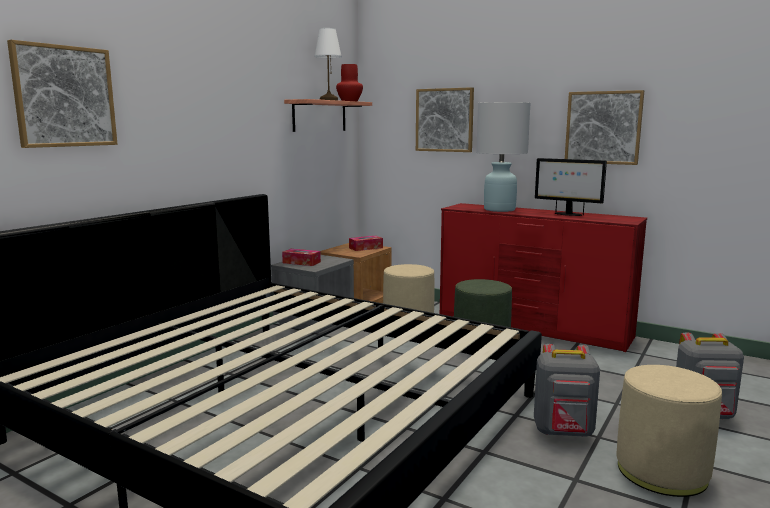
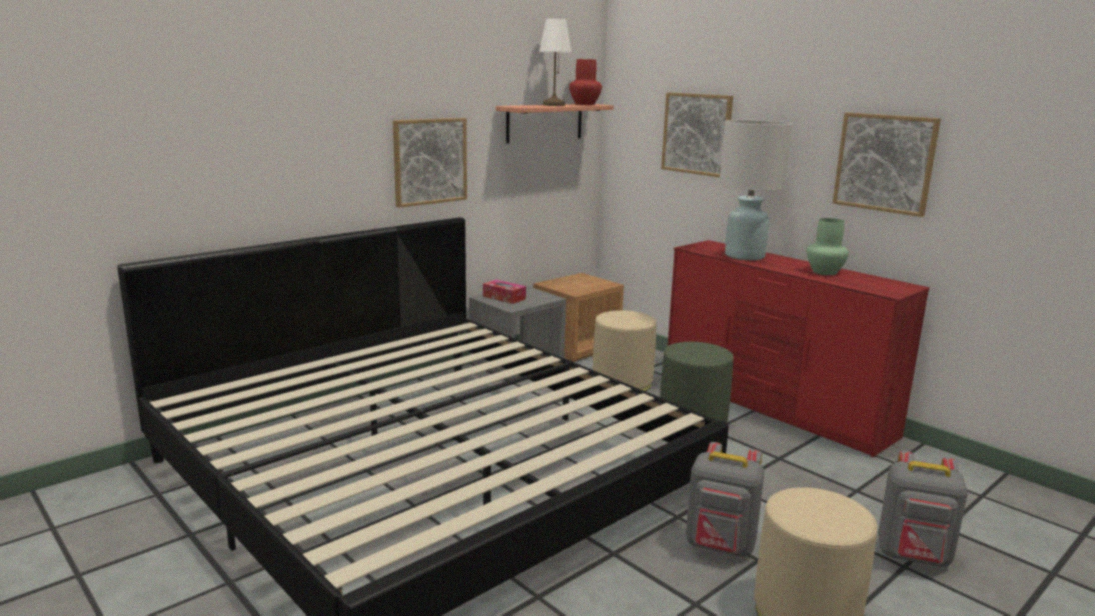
camera: 15 degrees right, 5 degrees up
picture [7,40,118,148] -> picture moved to [393,118,467,208]
tissue box [349,236,383,251] -> none
monitor [535,158,607,216] -> green vase [807,218,849,275]

